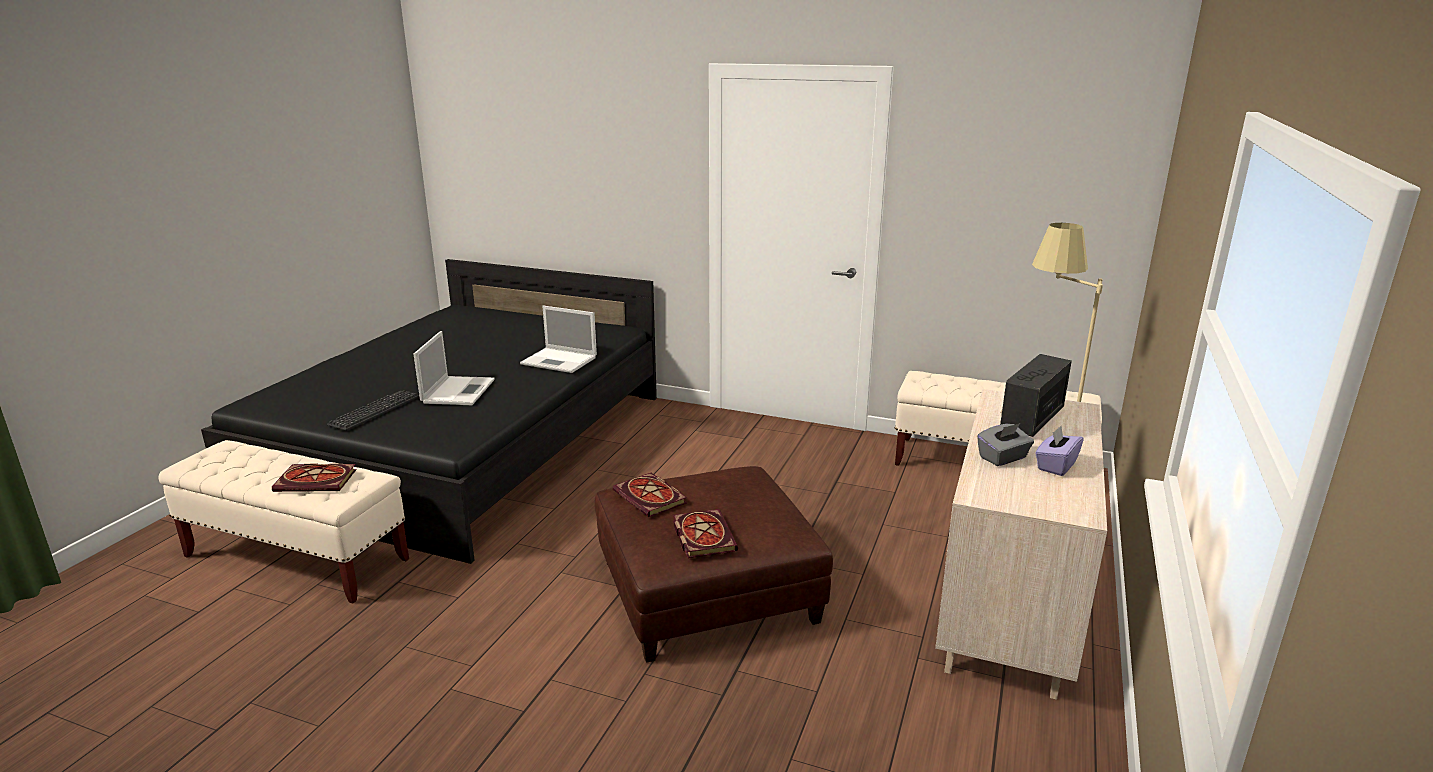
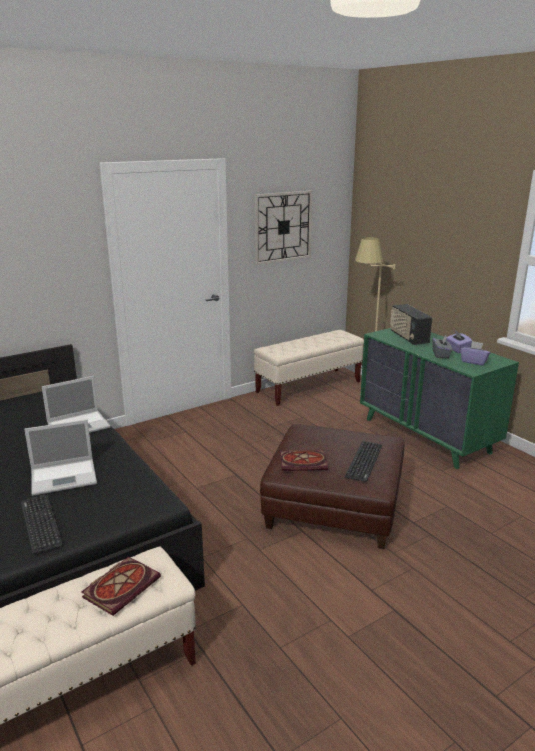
camera: 55 degrees left, 0 degrees up
laptop [414,331,495,405] -> laptop turned 120 degrees clockwise [24,419,97,496]
book [673,509,738,558] -> keyboard [345,441,382,482]
beige dresser [935,389,1107,700] -> green dresser [360,328,519,469]
none -> wall clock [255,191,312,265]
none -> purple tissue box [460,341,490,365]

